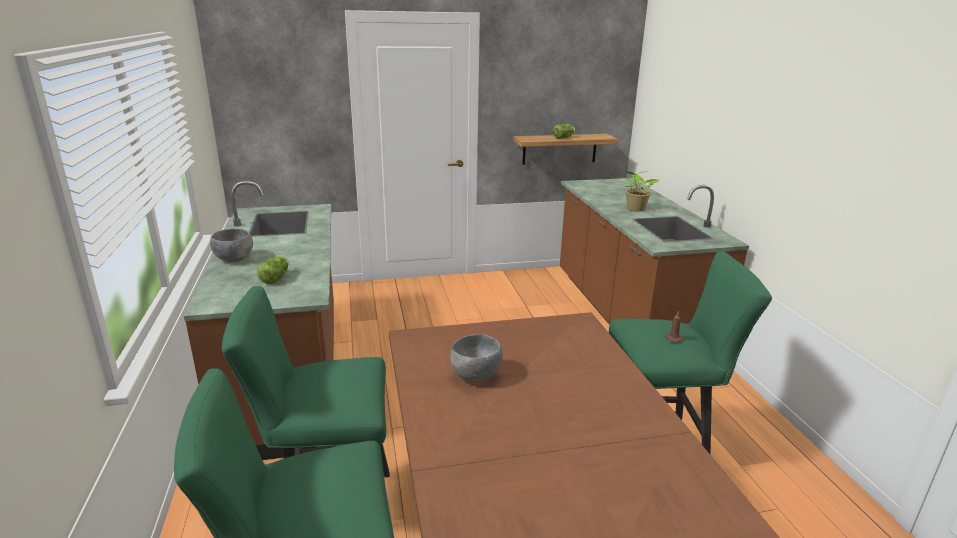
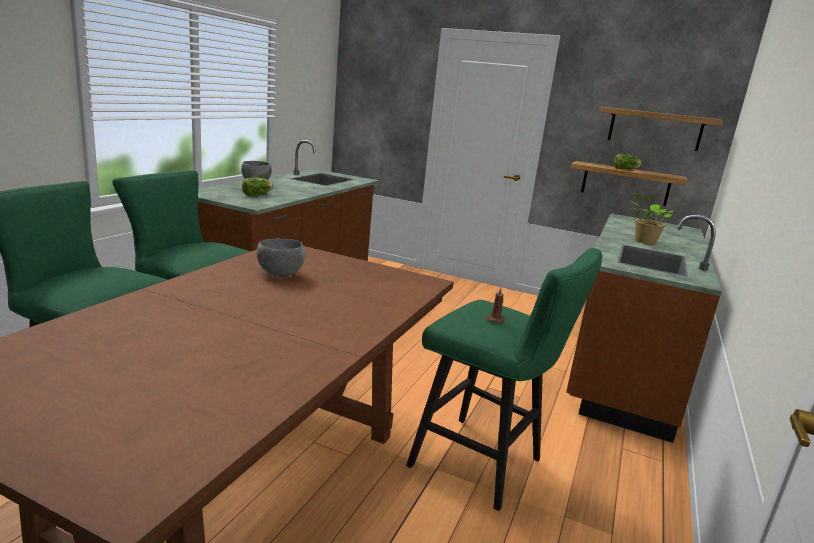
camera: 35 degrees right, 5 degrees down
none -> shelf [598,107,723,151]

